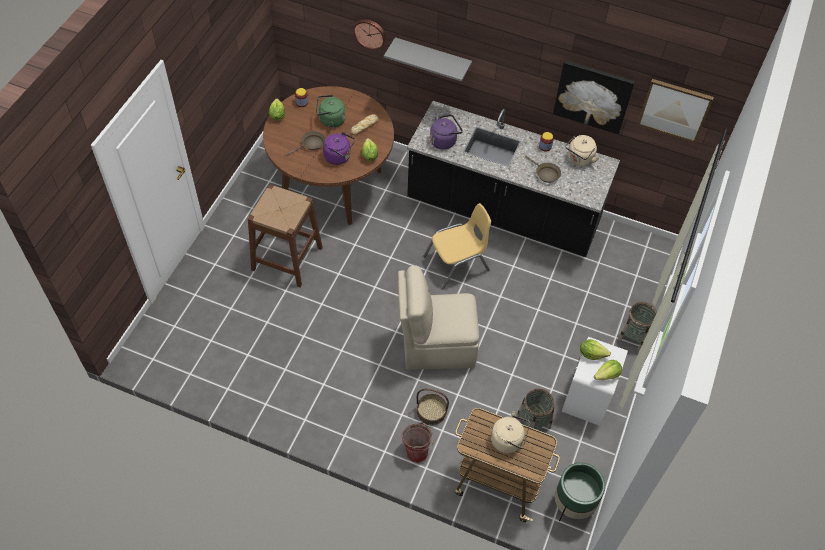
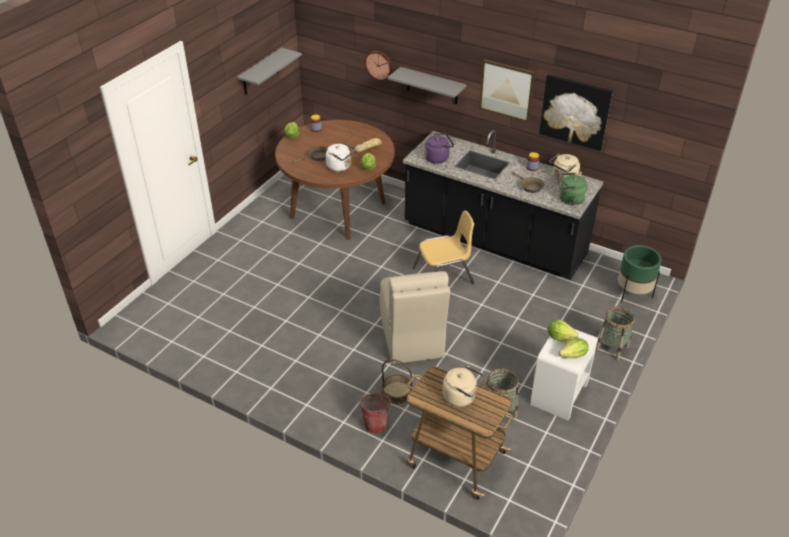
camera: 10 degrees right, 15 degrees down
brown stool [248,184,323,287] -> none
green kettle [316,95,346,128] -> green kettle moved to [559,172,588,205]
purple kettle [323,132,355,165] -> white kettle [326,142,355,172]
beige chair [398,266,479,370] -> beige chair turned 105 degrees counterclockwise [380,271,450,364]
green planter [555,462,605,521] -> green planter moved to [618,245,662,302]
picture [637,79,714,143] -> picture moved to [479,59,535,122]
none -> grey shelf [237,48,302,95]

